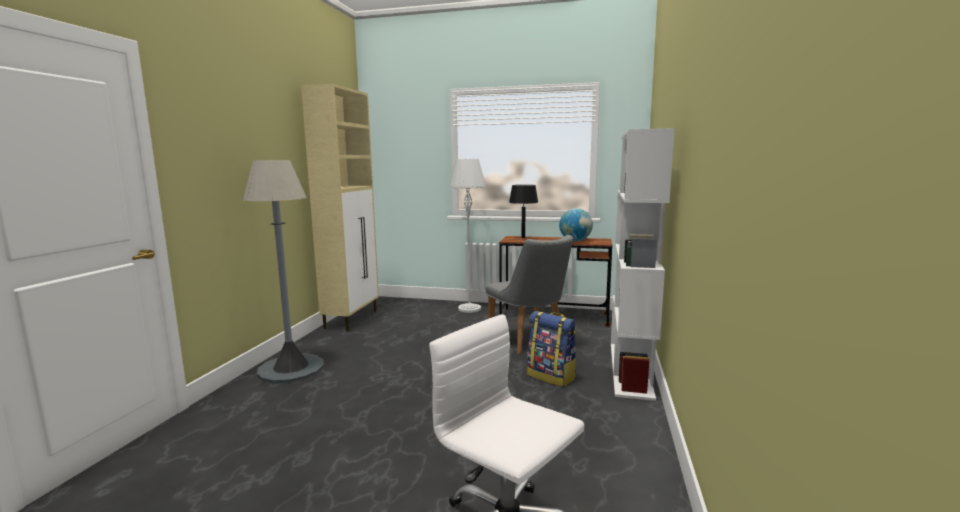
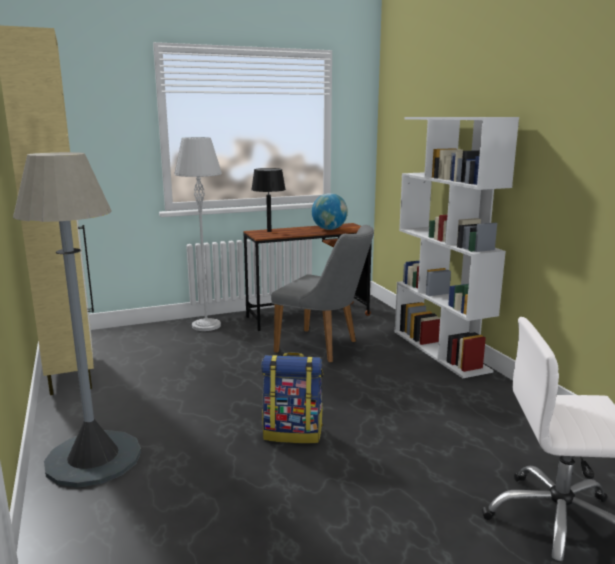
camera: 35 degrees left, 5 degrees up
backpack [527,311,577,387] -> backpack moved to [261,352,323,443]

